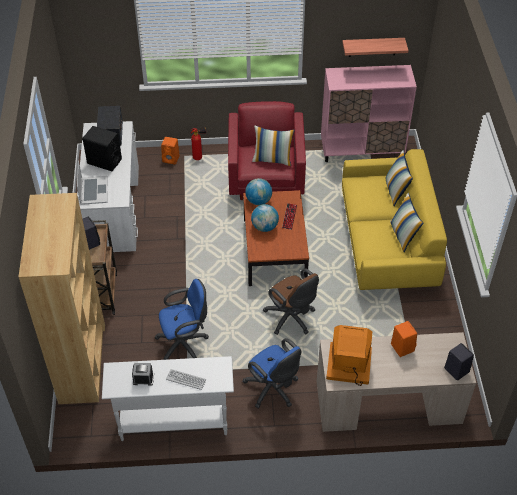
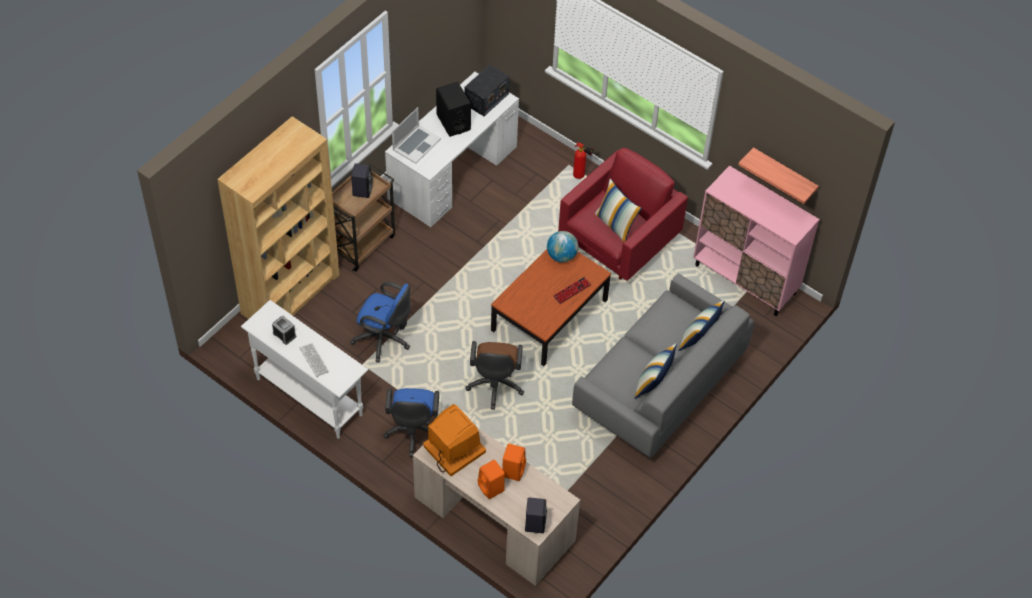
camera: 40 degrees right, 5 degrees up
orange speaker [161,137,180,164] -> orange speaker moved to [477,460,505,499]
globe [251,204,279,232] -> none
yellow sofa [342,149,447,290] -> grey sofa [572,273,754,458]

